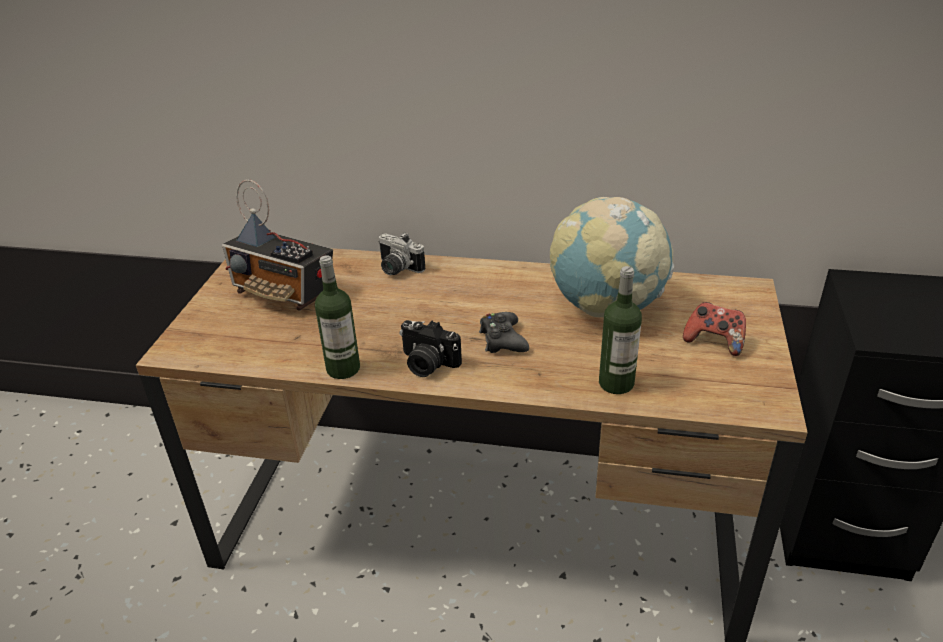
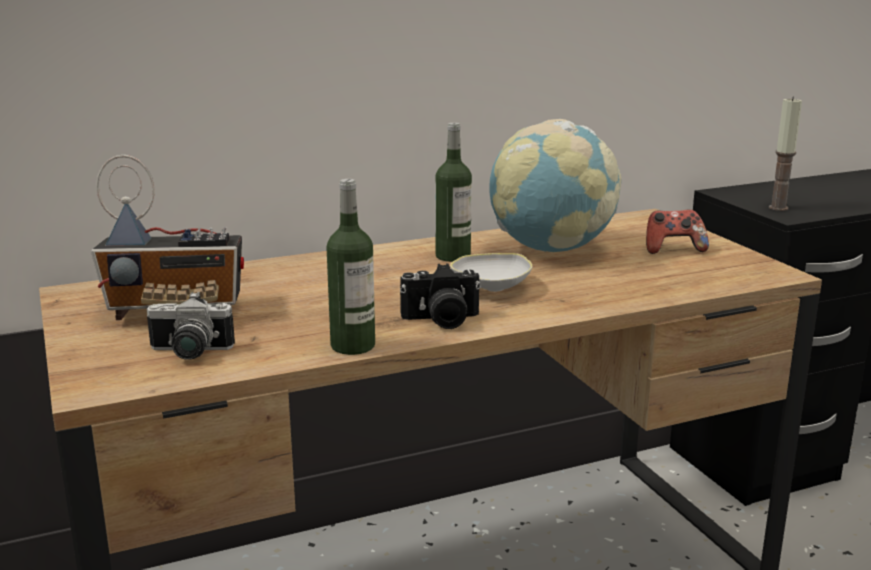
camera: 35 degrees left, 15 degrees down
camera [378,232,425,275] -> camera moved to [147,292,235,360]
black game controller [479,312,529,353] -> white bowl [450,253,532,292]
bottle [599,266,642,394] -> bottle moved to [436,123,472,262]
none -> candle [769,96,802,211]

